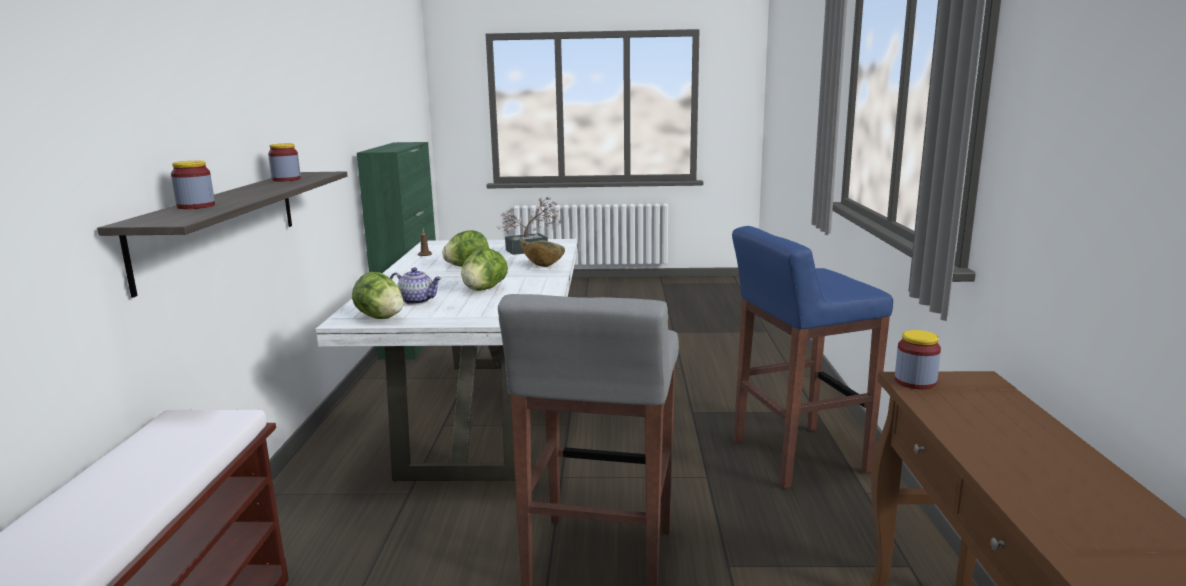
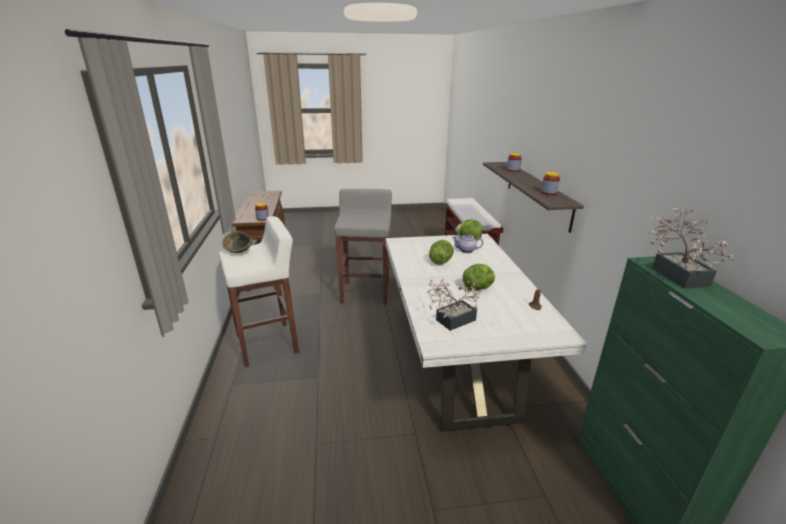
camera: 170 degrees right, 10 degrees up
bowl [519,238,565,267] -> bowl moved to [222,231,252,253]
blue stool [732,226,893,488] -> white stool [219,216,299,367]
none -> potted plant [649,207,735,289]

